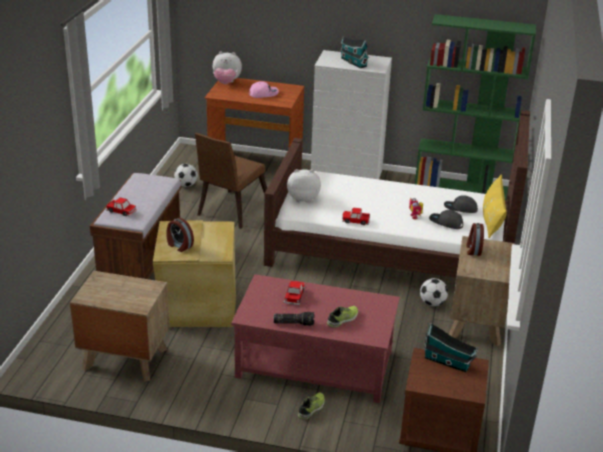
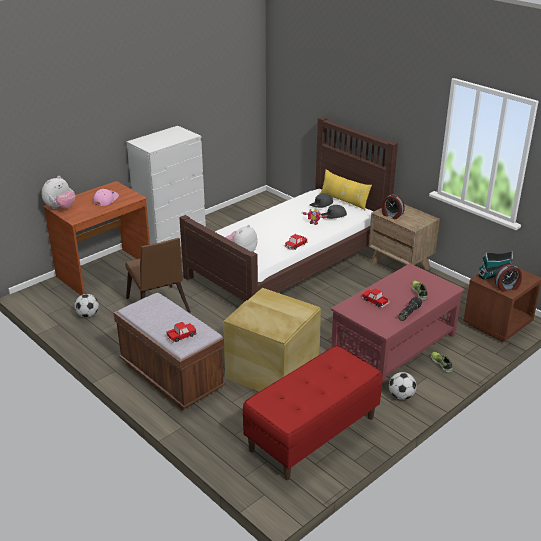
camera: 55 degrees left, 0 degrees up
brown nightstand [70,271,170,382] -> red bench [243,345,382,480]
alarm clock [166,218,194,252] -> alarm clock moved to [495,264,522,292]
toy house [340,36,369,69] -> none
green bookcase [415,14,536,200] -> none
football [420,278,448,306] -> football moved to [389,372,416,400]

